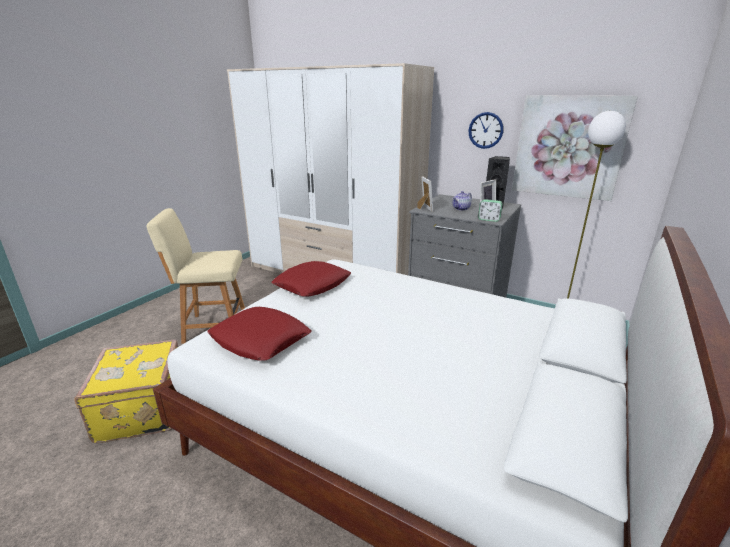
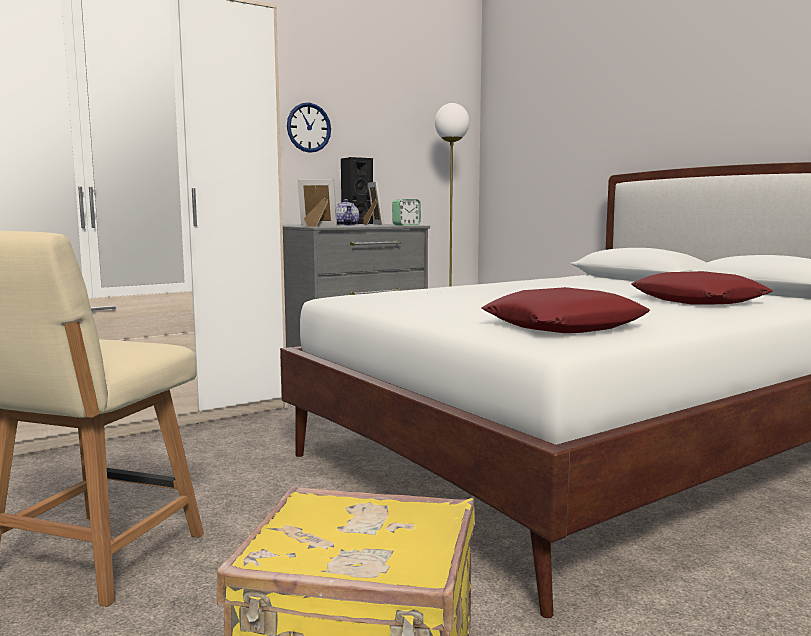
camera: 65 degrees left, 15 degrees down
red pillow [271,261,351,297] -> red pillow moved to [632,271,773,305]
picture [512,95,638,201] -> none

